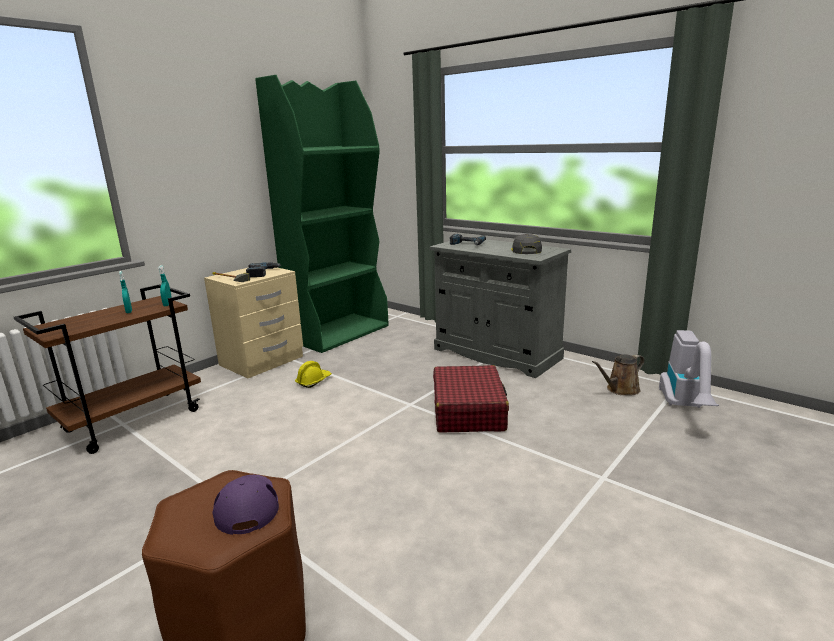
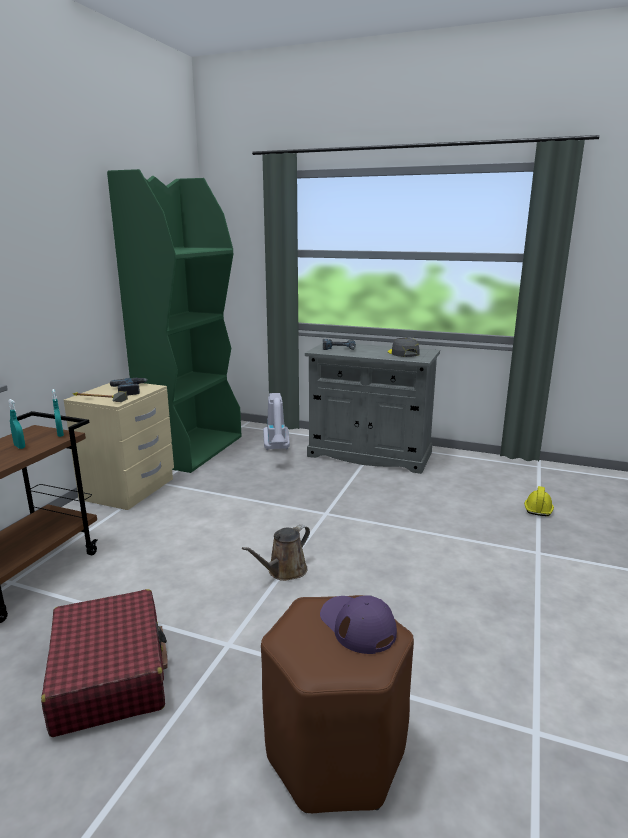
camera: 20 degrees left, 0 degrees up
yellow hard hat [295,361,332,388] -> yellow hard hat moved to [524,486,554,516]
red suitcase [433,365,509,433] -> red suitcase moved to [41,589,168,737]
brown watering can [592,354,644,395] -> brown watering can moved to [242,525,310,581]
vacuum cleaner [659,330,719,408] -> vacuum cleaner moved to [263,393,290,450]

